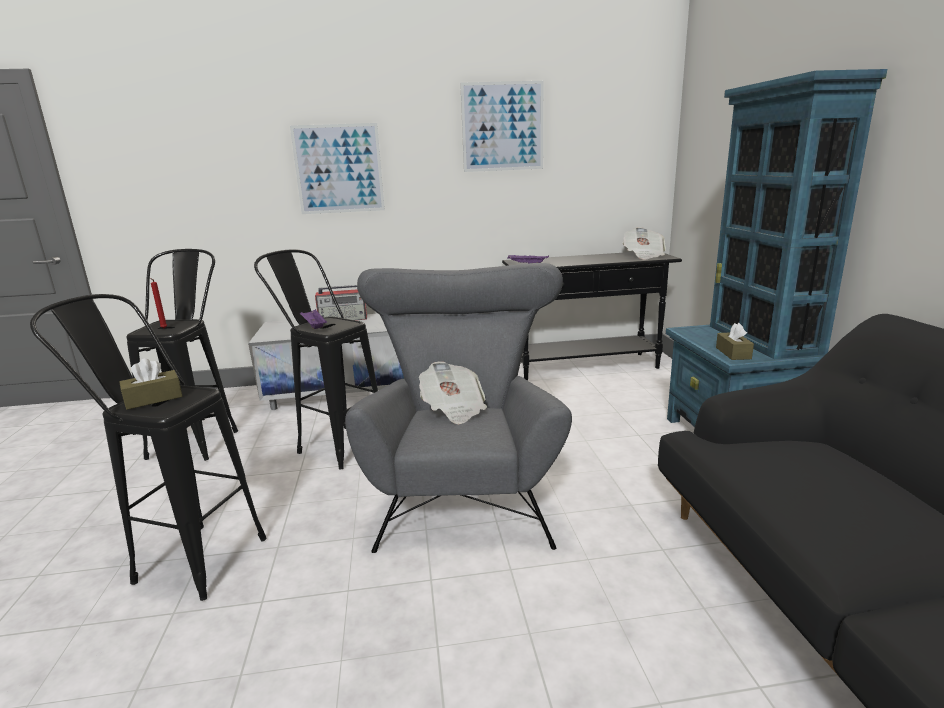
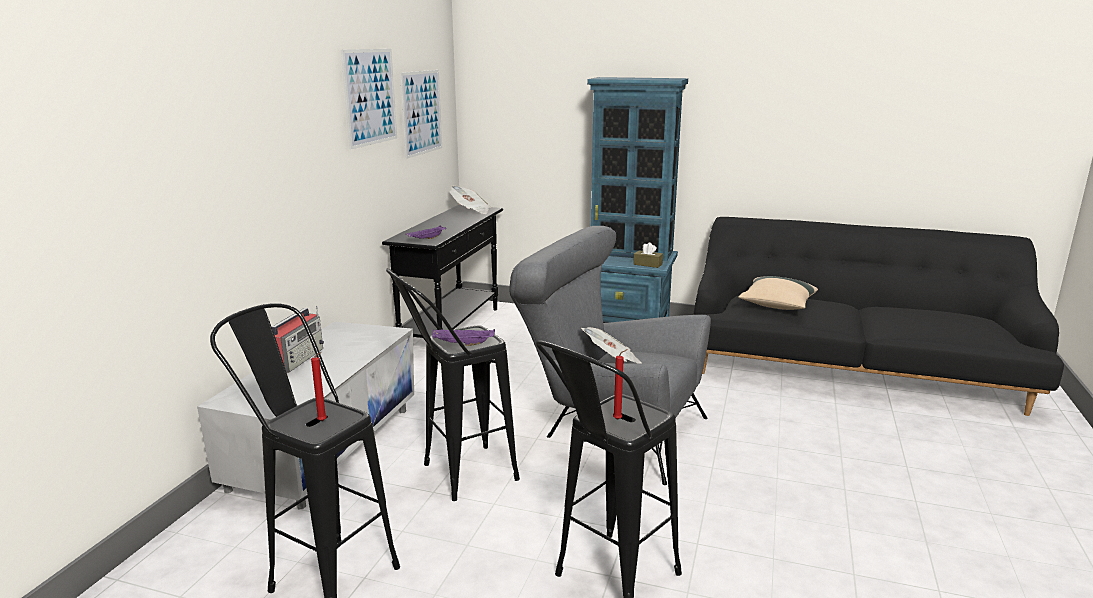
camera: 65 degrees left, 0 degrees up
brown tissue box [120,358,182,410] -> red candle [613,349,628,420]
picture [290,123,385,214] -> picture moved to [400,70,442,159]
none -> beige pillow [738,276,818,310]

